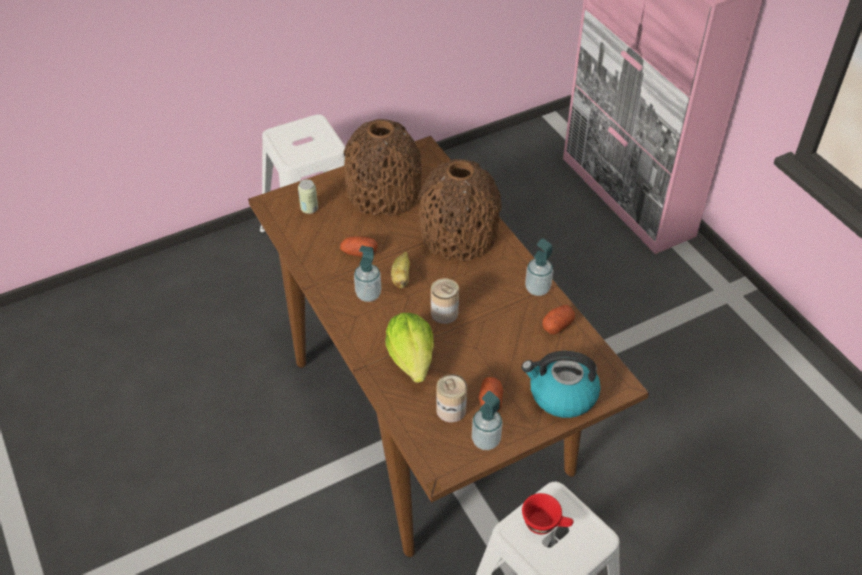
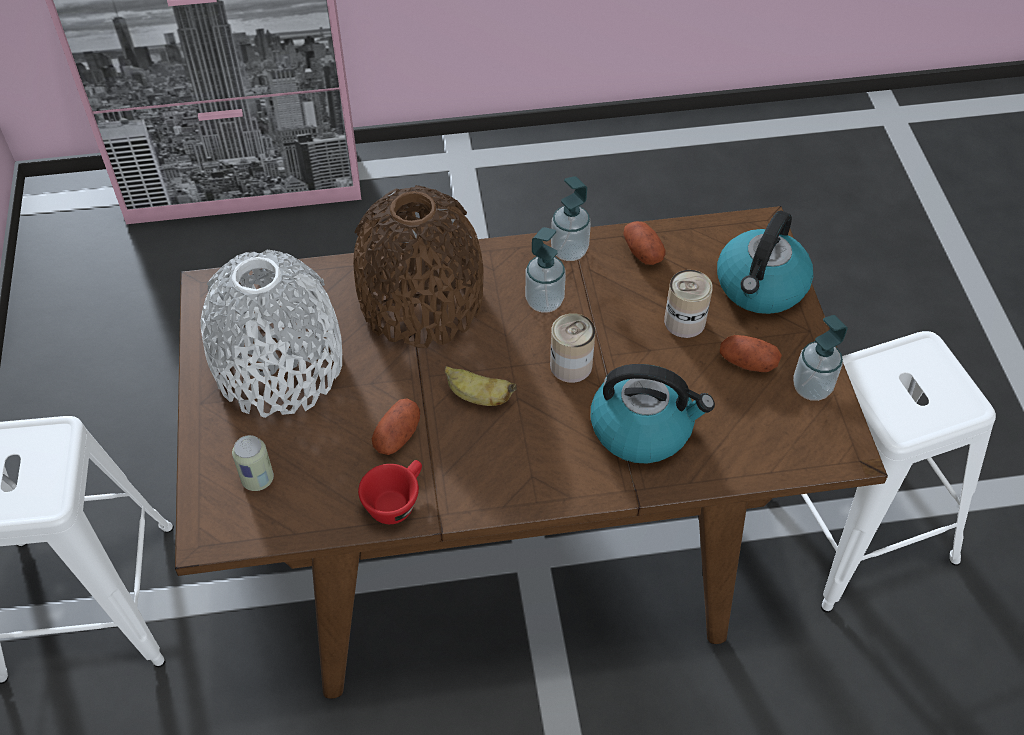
camera: 70 degrees left, 5 degrees up
brown vase [344,119,422,216] -> white vase [201,250,342,418]
soap dispenser [354,246,381,302] -> soap dispenser moved to [525,227,566,313]
lettuce [385,313,434,383] -> kettle [591,364,715,464]
can [436,374,467,422] -> can moved to [664,270,713,338]
red cup [522,493,573,534] -> red cup moved to [358,460,422,524]

